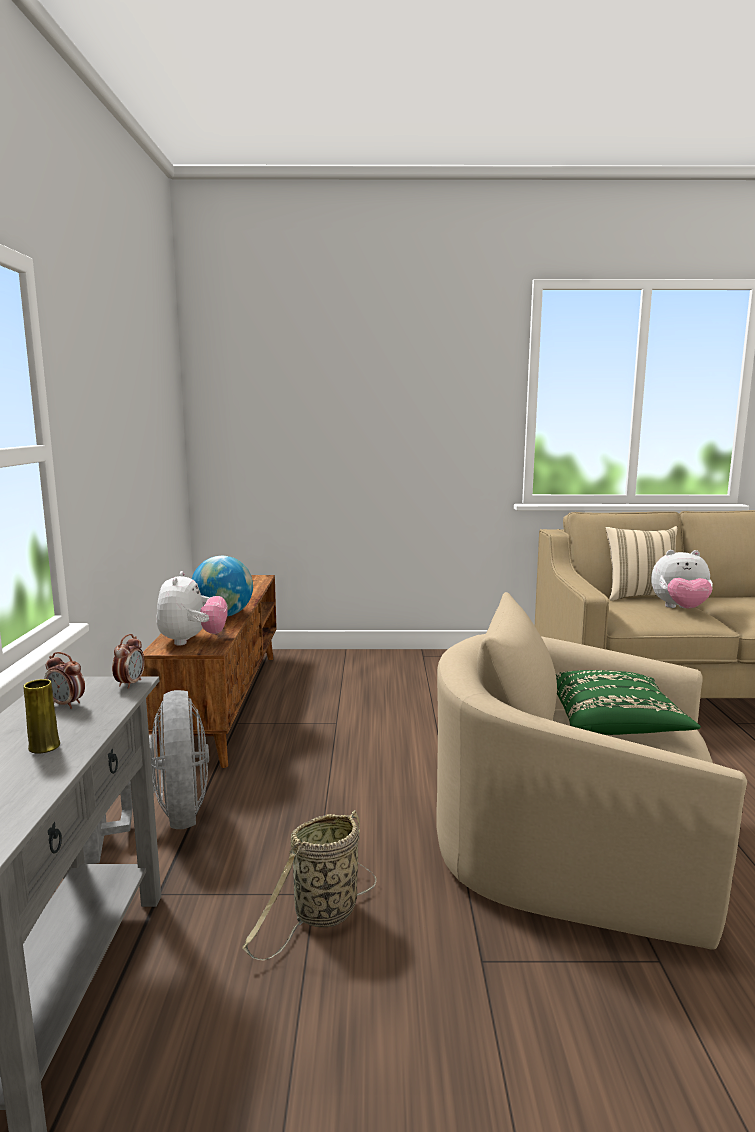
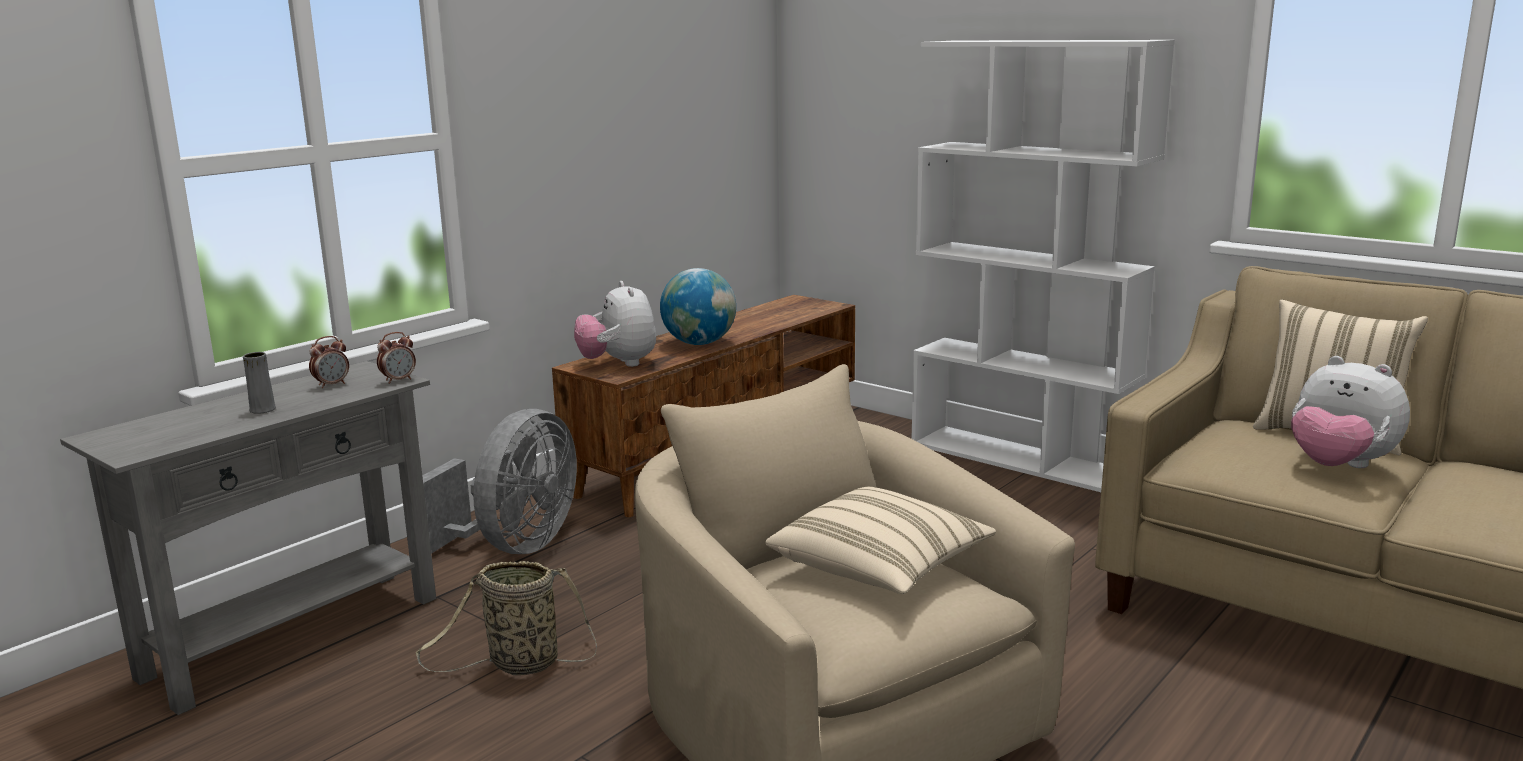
camera: 40 degrees right, 5 degrees up
yellow vase [24,679,60,754] -> grey vase [243,352,276,414]
alarm clock [44,652,85,709] -> alarm clock turned 105 degrees counterclockwise [309,336,349,388]
plush toy [156,571,228,645] -> plush toy turned 120 degrees clockwise [574,281,656,367]
green pillow [556,670,701,735] -> beige pillow [765,486,996,594]
none -> white bookcase [912,40,1175,492]

